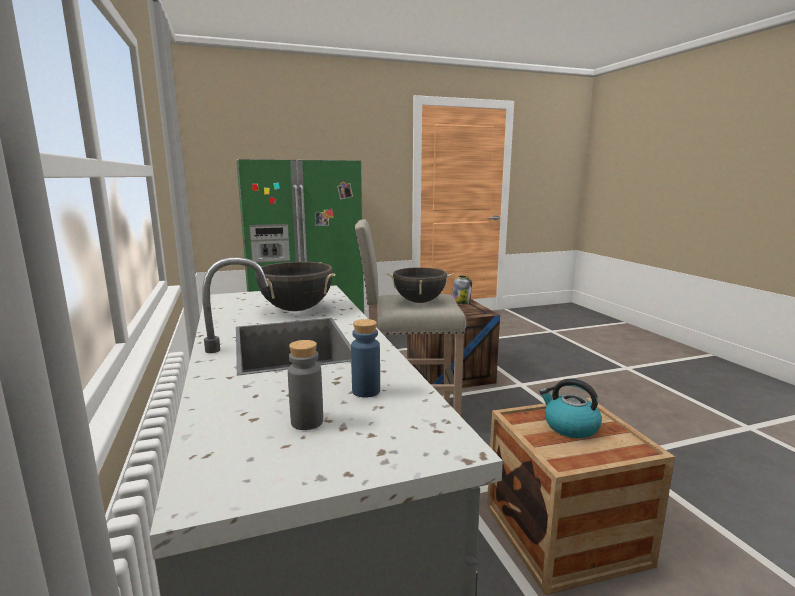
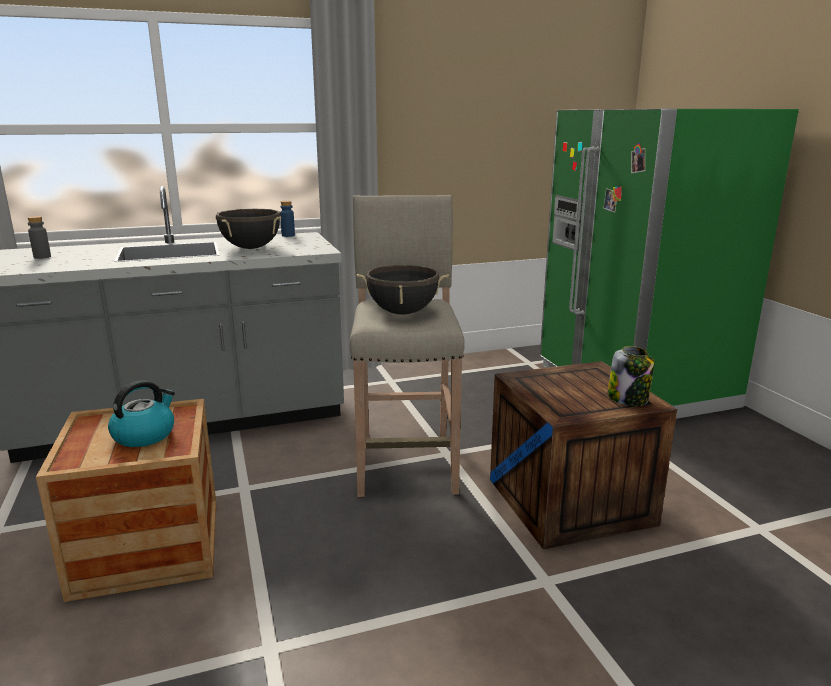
camera: 90 degrees right, 5 degrees up
blue bottle [351,319,380,397] -> blue bottle moved to [280,201,295,237]

